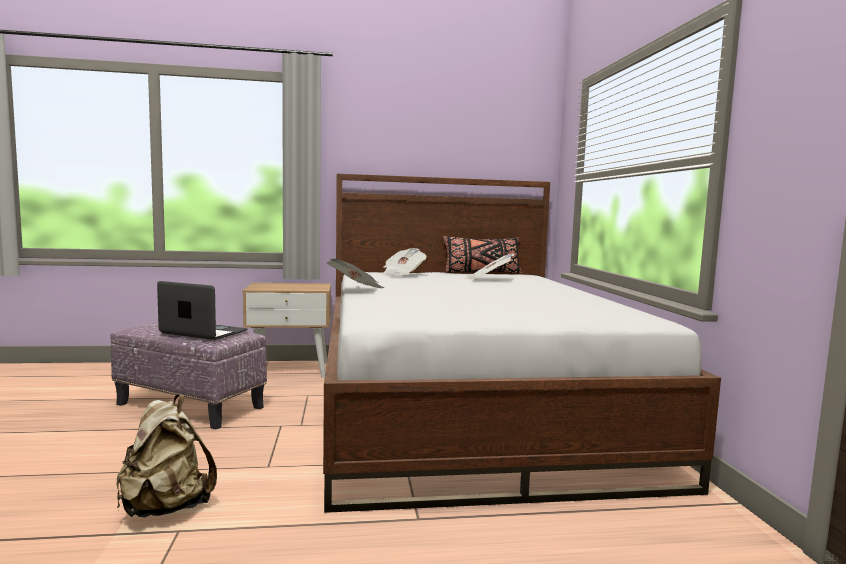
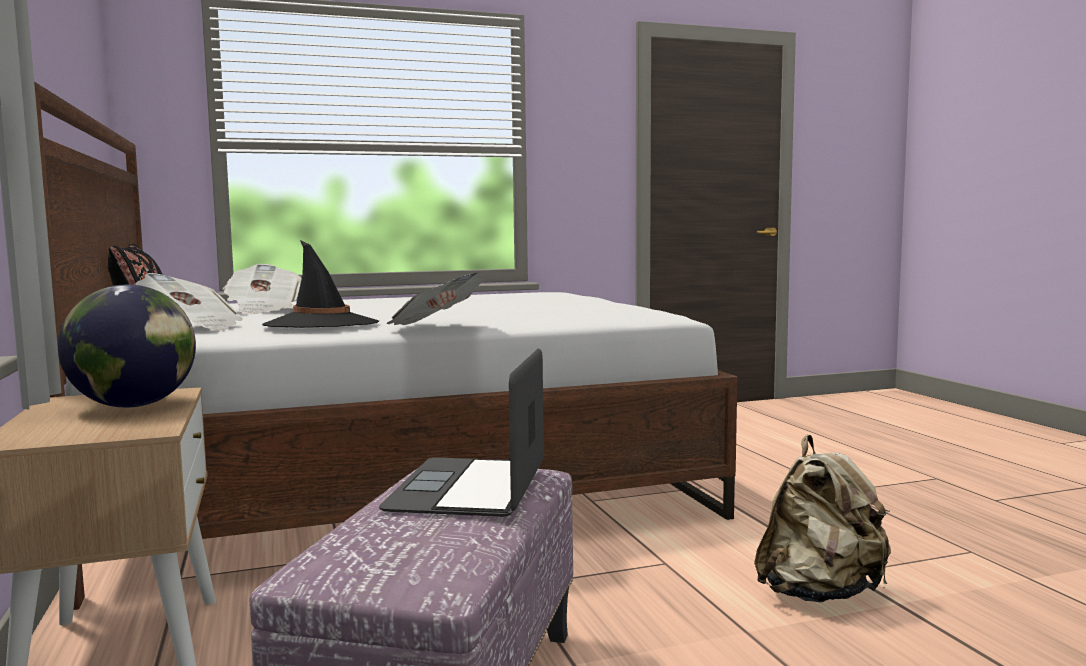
camera: 100 degrees left, 0 degrees up
none -> globe [58,285,196,408]
none -> black hat [262,240,379,328]

